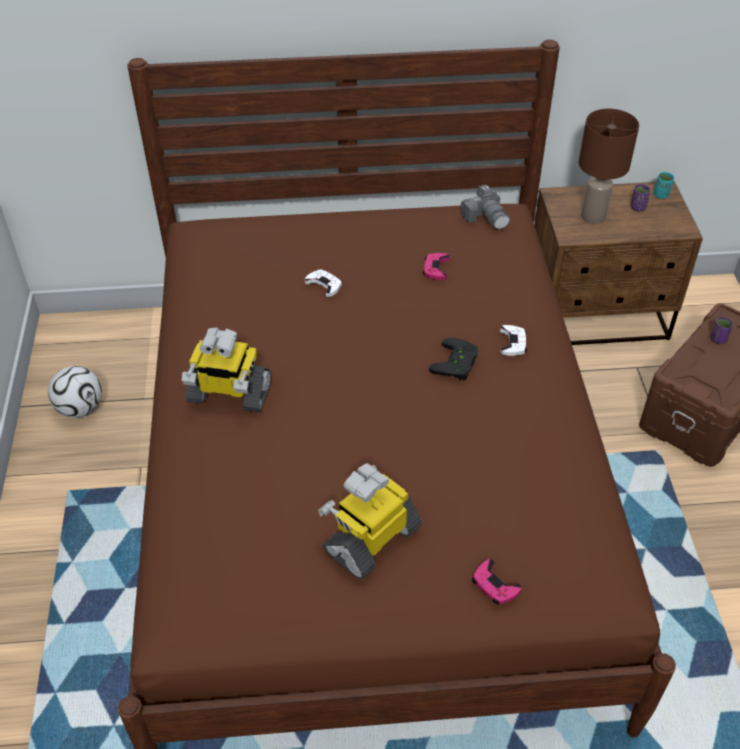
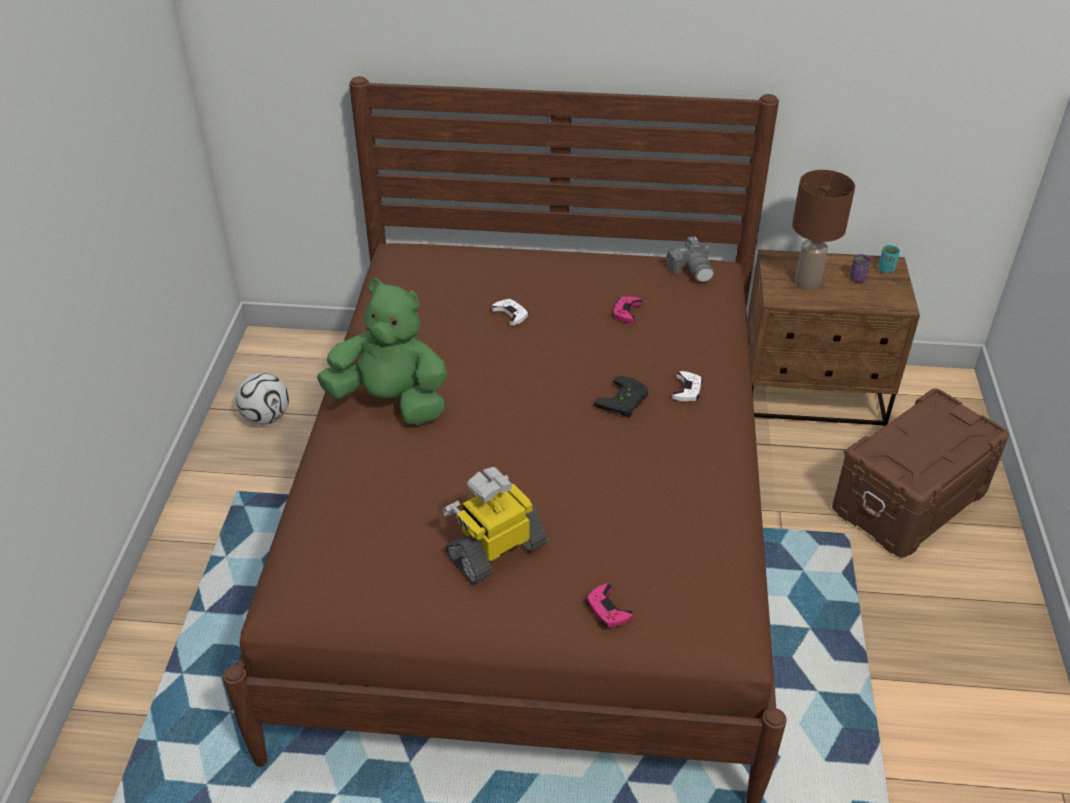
camera: 10 degrees right, 5 degrees down
toy robot [182,327,272,412] -> green plush toy [317,279,448,425]
purple cup [711,317,733,344] -> none

